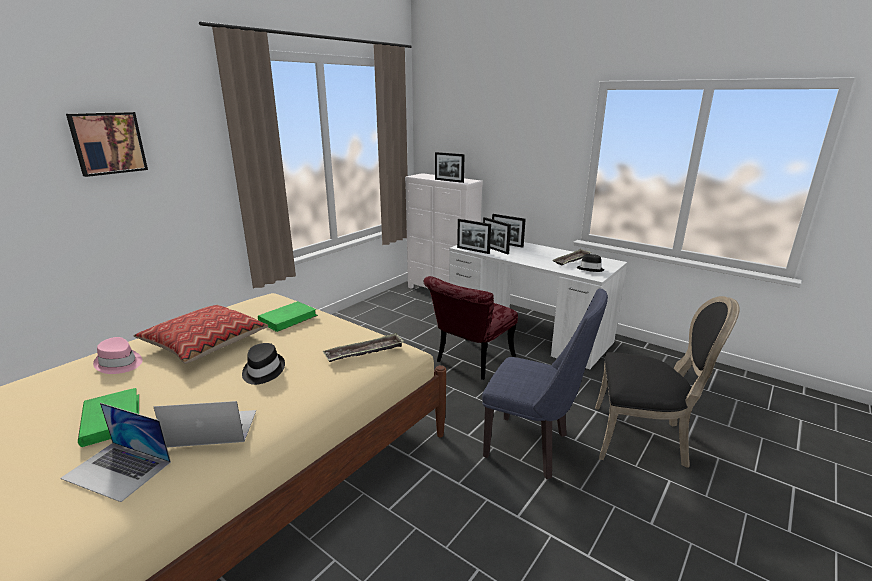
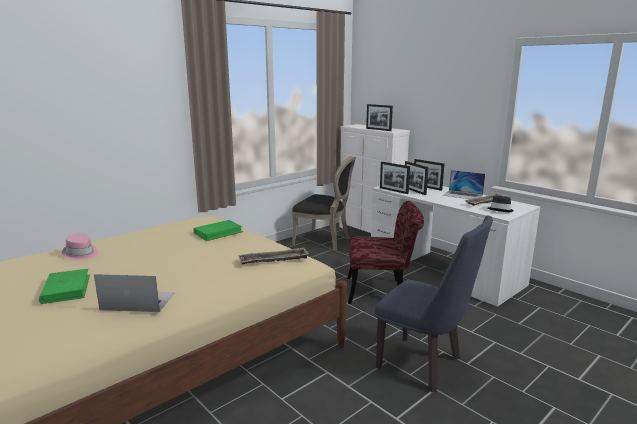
camera: 10 degrees right, 5 degrees down
laptop [60,403,171,502] -> laptop moved to [443,170,485,199]
picture [66,112,148,177] -> none
pillow [134,305,268,364] -> none
black hat [242,343,285,385] -> none
red chair [424,276,518,380] -> red chair turned 135 degrees counterclockwise [347,201,424,304]
black chair [595,296,740,468] -> black chair moved to [292,156,356,251]

